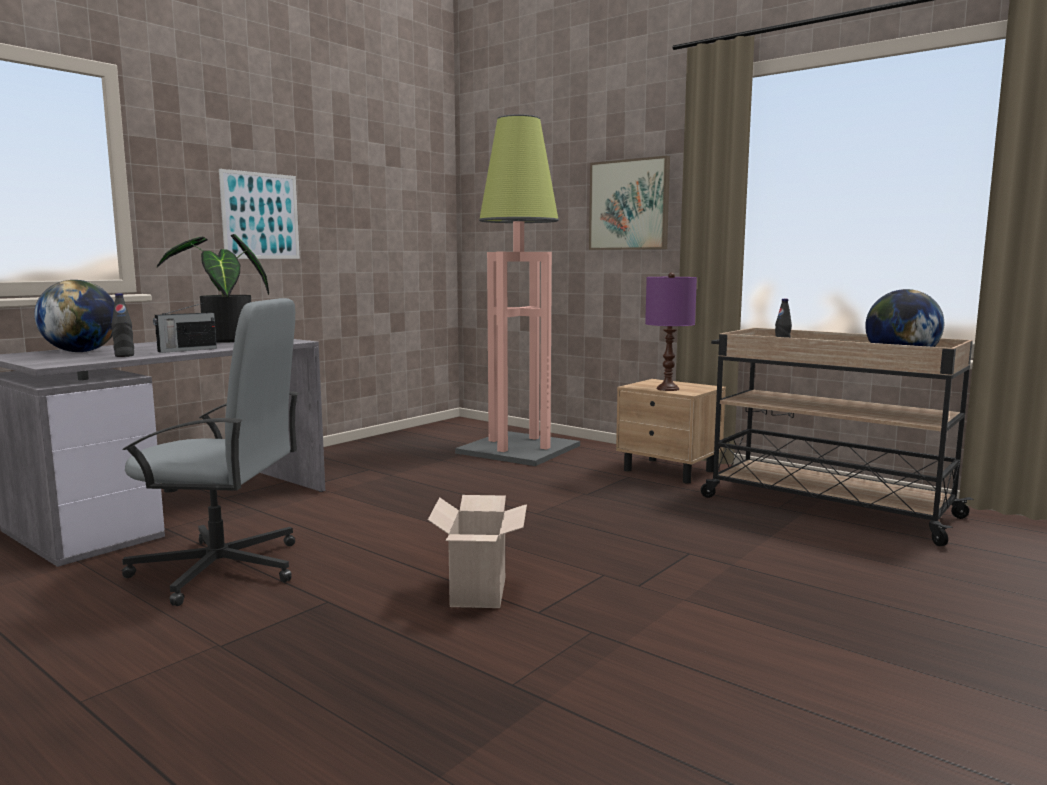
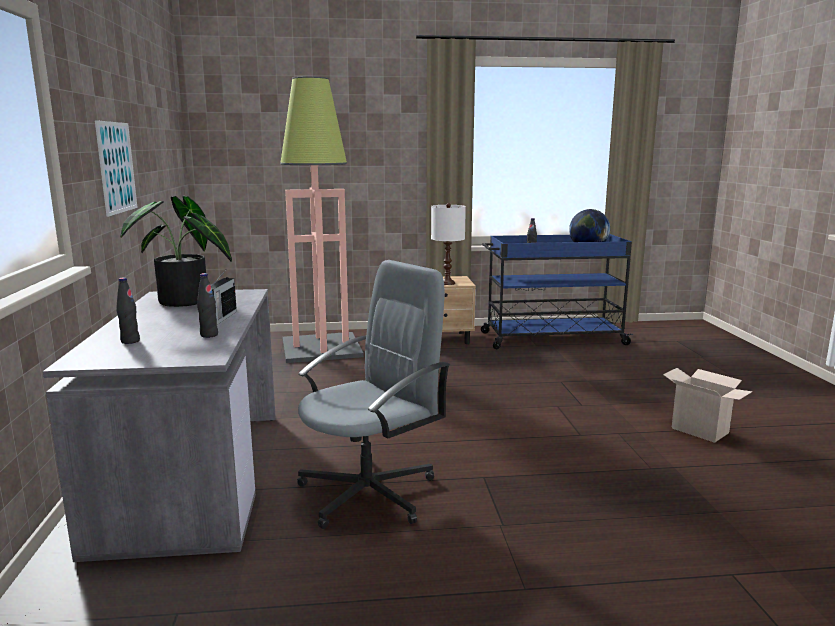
camera: 45 degrees left, 5 degrees up
globe [35,280,114,352] -> black bottle [116,278,140,344]
cardboard box [428,495,527,608] -> cardboard box moved to [663,368,752,443]
picture [589,156,670,250] -> none
purple table lamp [645,273,697,391] -> white table lamp [431,203,466,285]
beige cart [700,328,974,546] -> blue cart [481,234,633,350]

